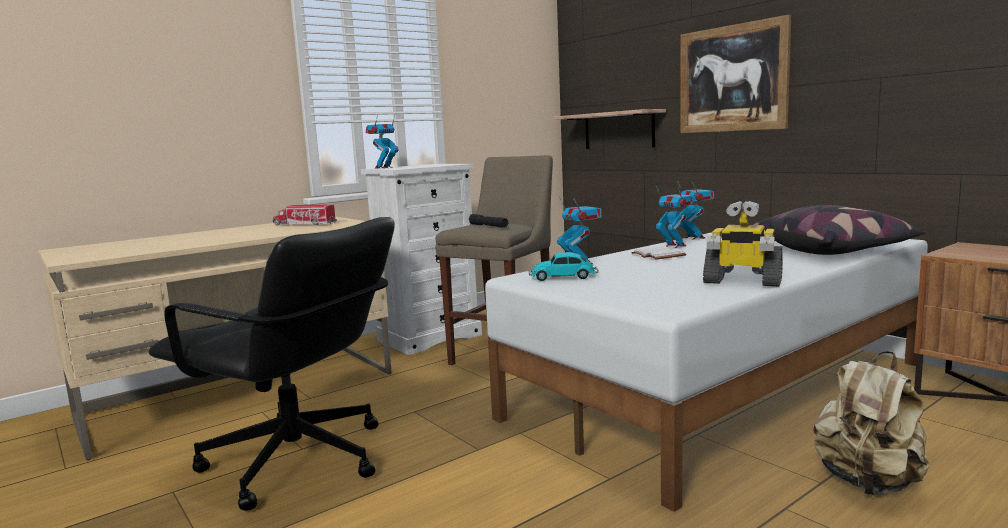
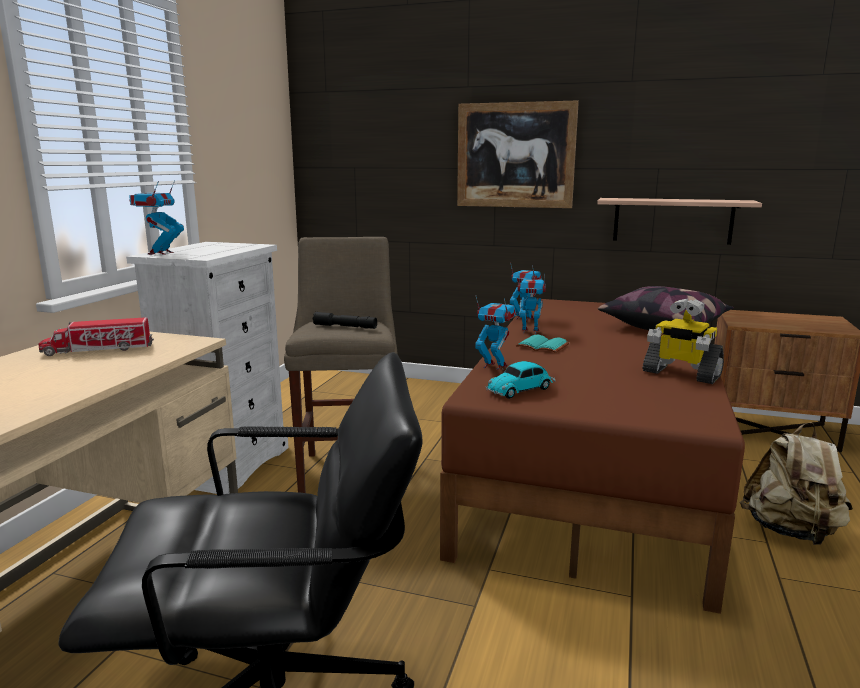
camera: 35 degrees left, 5 degrees up
white bed [485,232,928,512] -> brown bed [440,299,745,614]
shelf [553,109,666,149] -> shelf moved to [597,198,762,245]
white book [631,246,687,260] -> turquoise book [516,335,569,353]
toy robot [703,201,783,287] -> toy robot turned 45 degrees clockwise [643,298,724,384]

